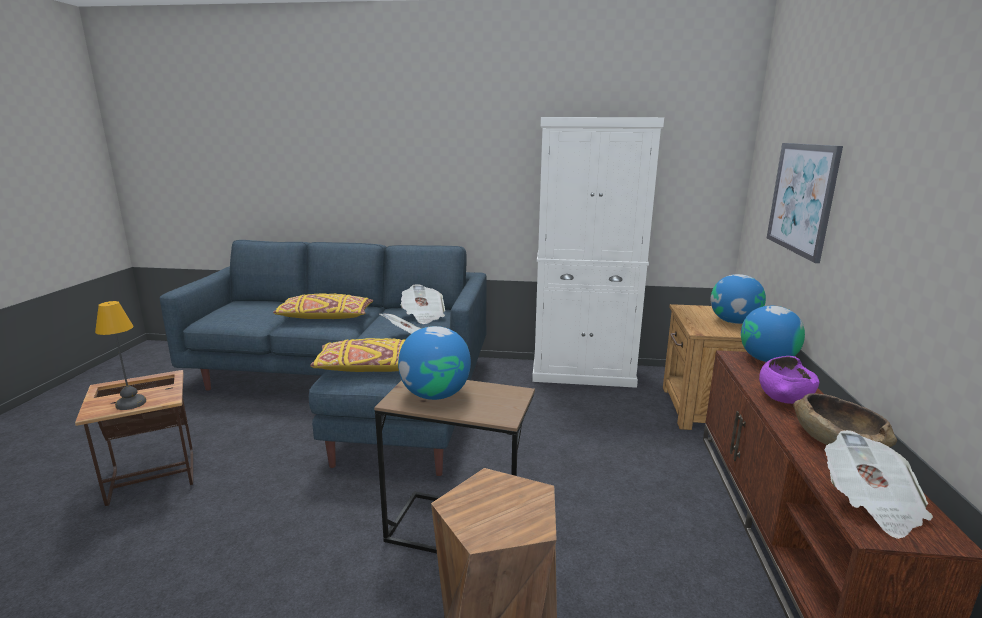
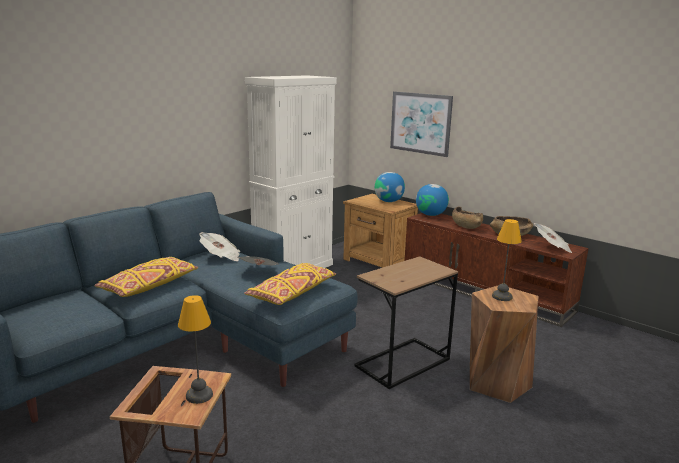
camera: 55 degrees left, 0 degrees up
globe [398,326,471,400] -> none
purple bowl [759,356,819,404] -> brown bowl [452,206,483,229]
none -> table lamp [492,219,522,301]

